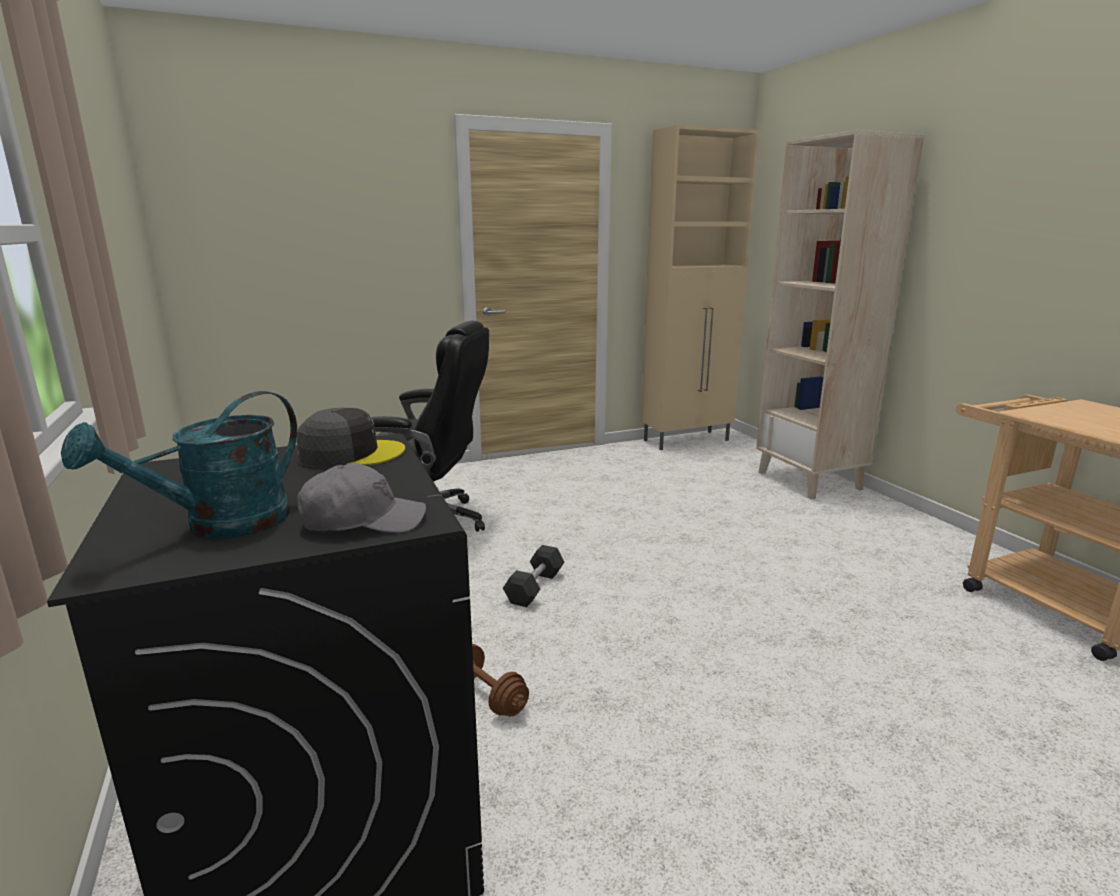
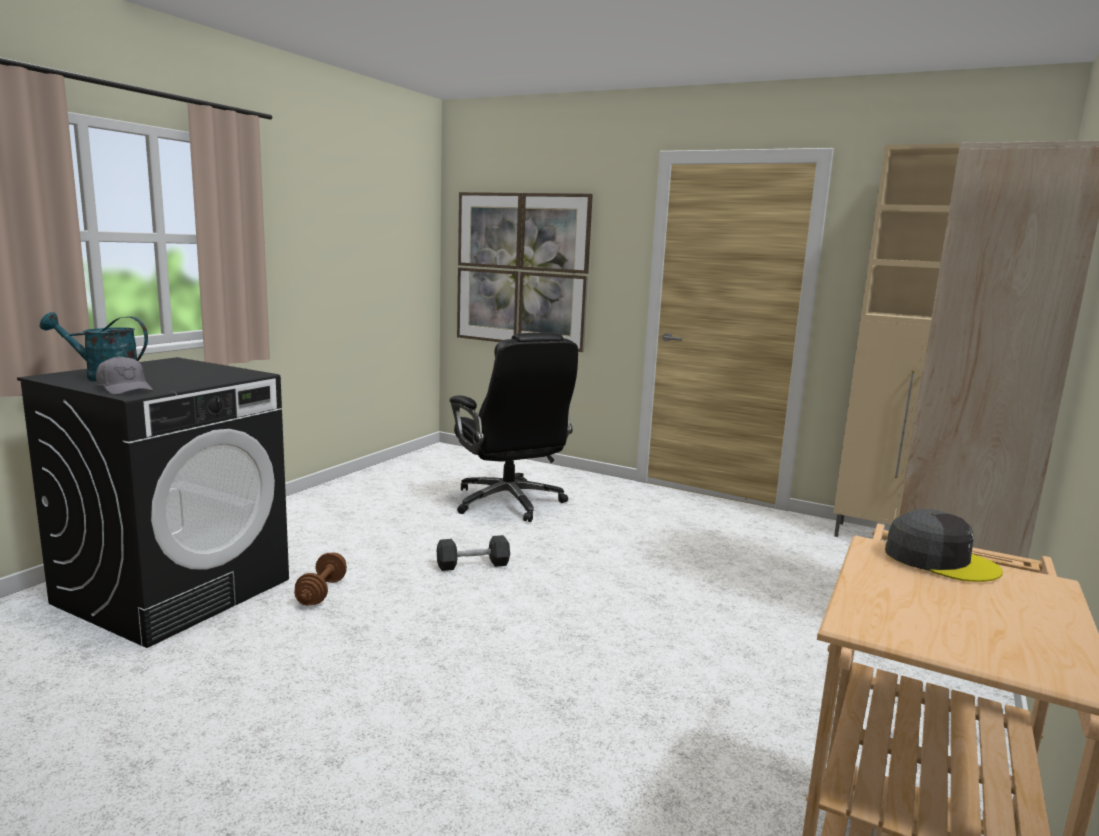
camera: 50 degrees right, 5 degrees down
grey cap [297,408,405,467] -> grey cap moved to [885,509,1003,582]
none -> picture [457,192,593,352]

